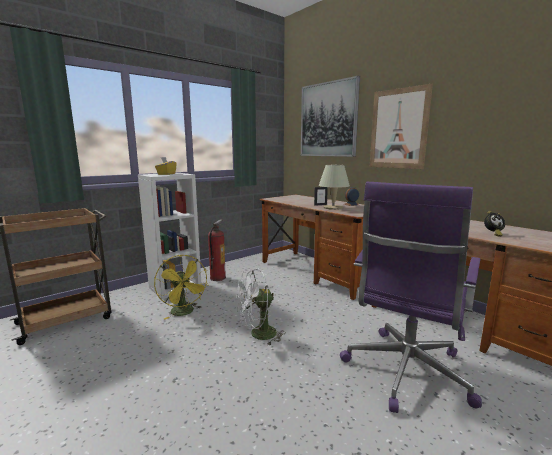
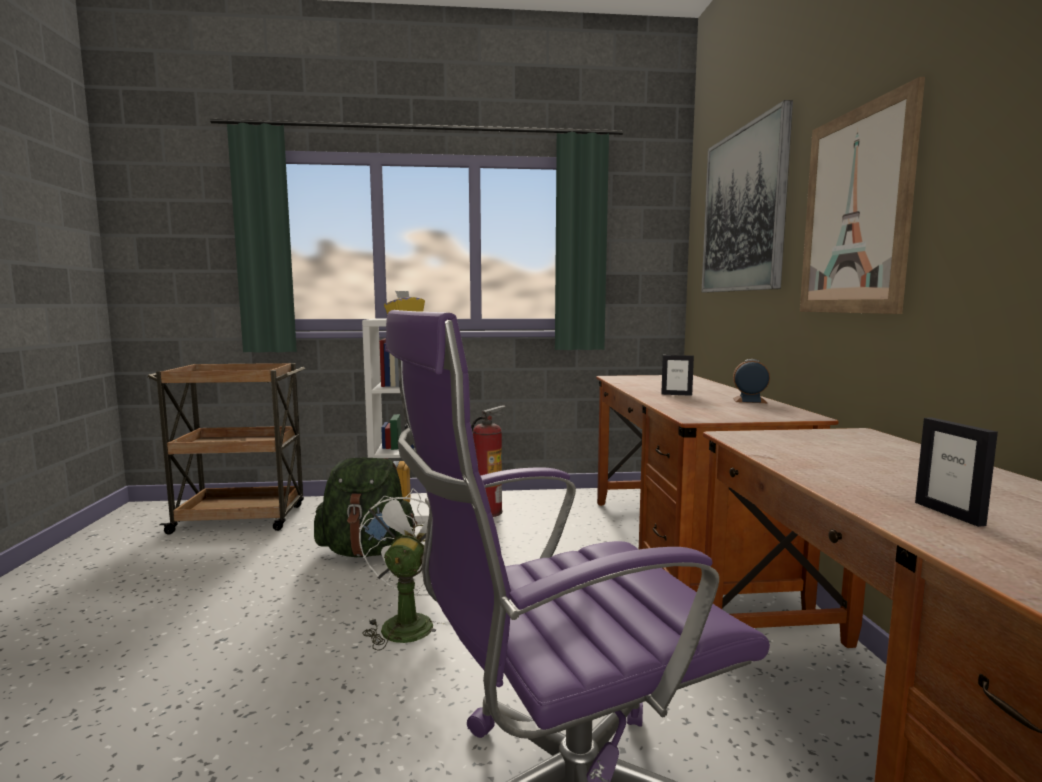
camera: 35 degrees right, 5 degrees down
yellow fan [154,255,209,319] -> green backpack [314,457,417,557]
white fan [236,269,286,346] -> white fan turned 90 degrees clockwise [359,488,451,651]
beige table lamp [319,165,350,210] -> none
alarm clock [484,211,505,237] -> picture frame [915,417,998,527]

